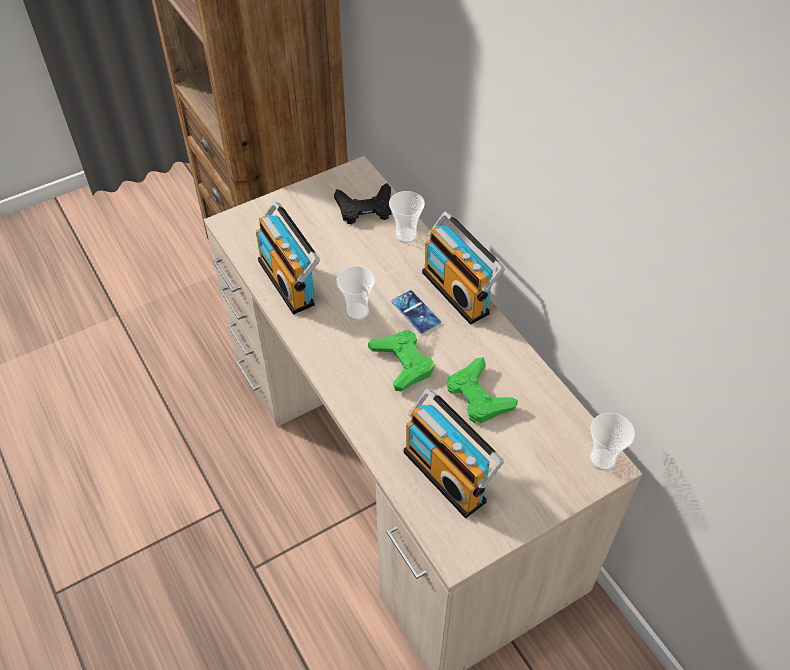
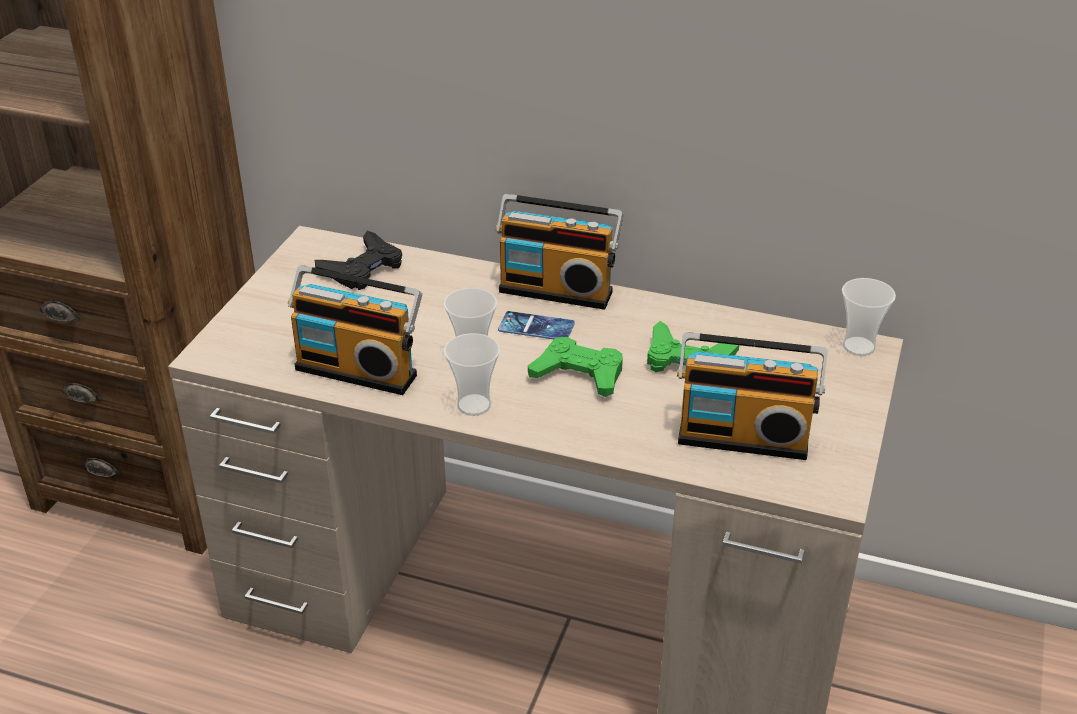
camera: 40 degrees left, 15 degrees down
cup [389,191,425,243] -> cup moved to [444,333,500,416]

